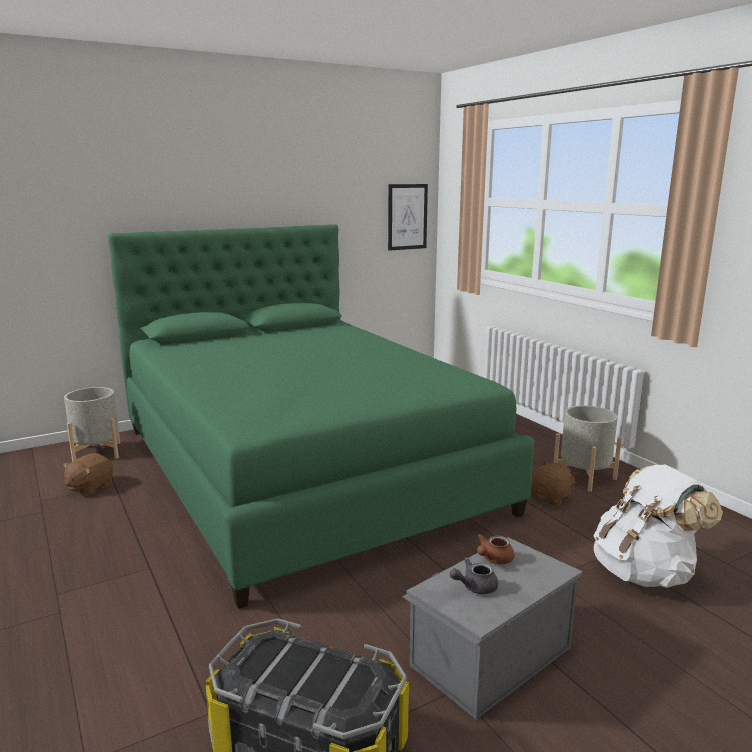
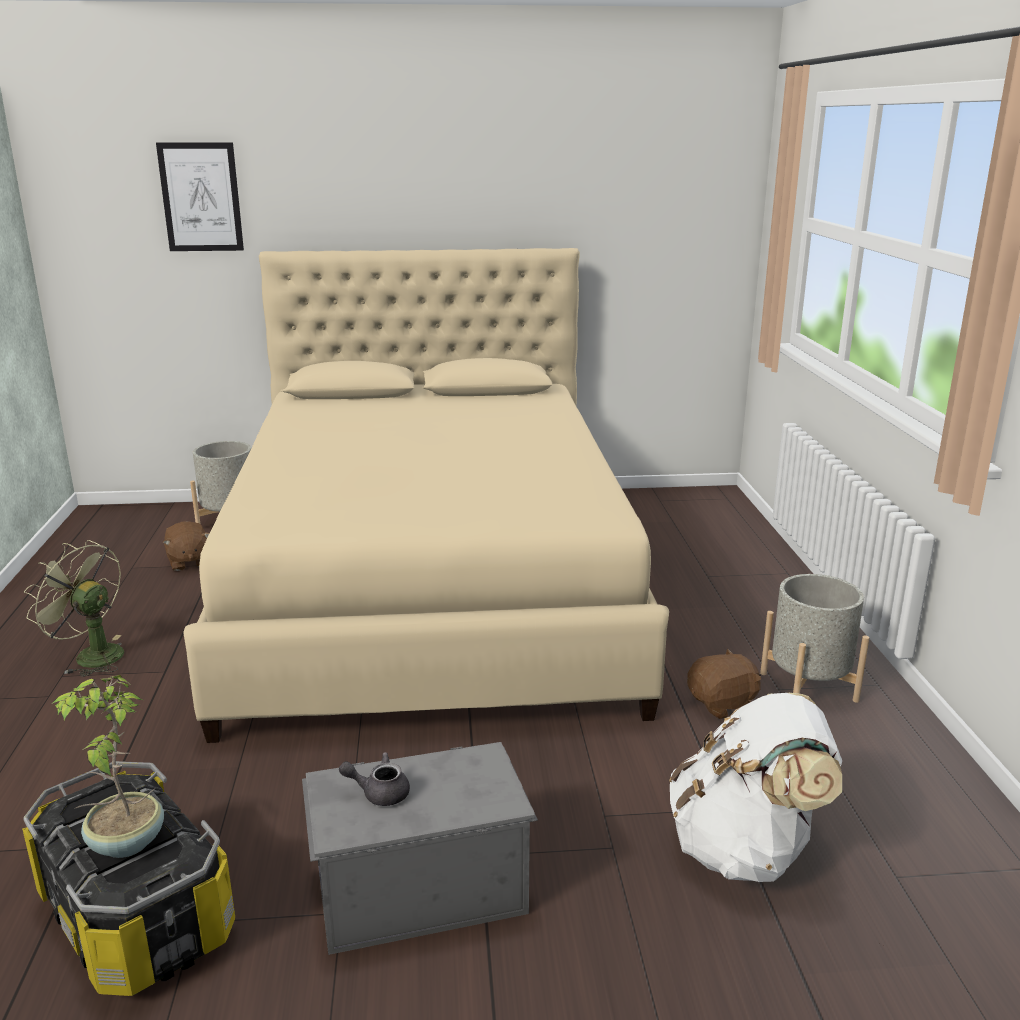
camera: 25 degrees right, 5 degrees up
brown plush toy [63,453,113,496] -> brown plush toy turned 75 degrees counterclockwise [163,521,209,571]
green bed [108,224,534,609] -> beige bed [183,248,669,743]
picture [388,184,428,251] -> picture moved to [156,142,244,251]
brown teapot [477,534,514,564] -> none
none -> green fan [24,540,124,677]
none -> potted plant [53,675,164,858]

